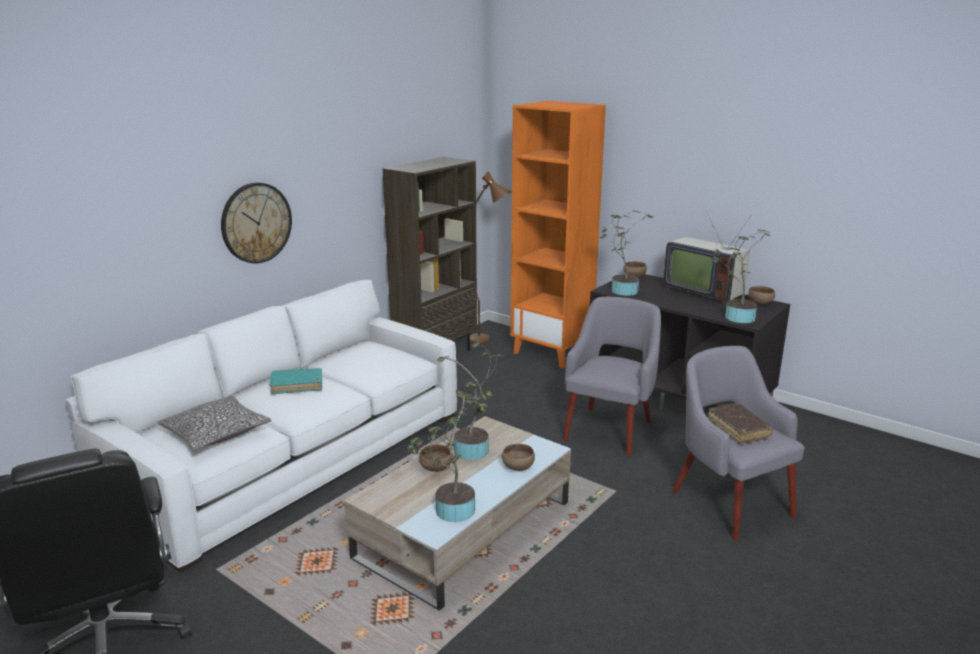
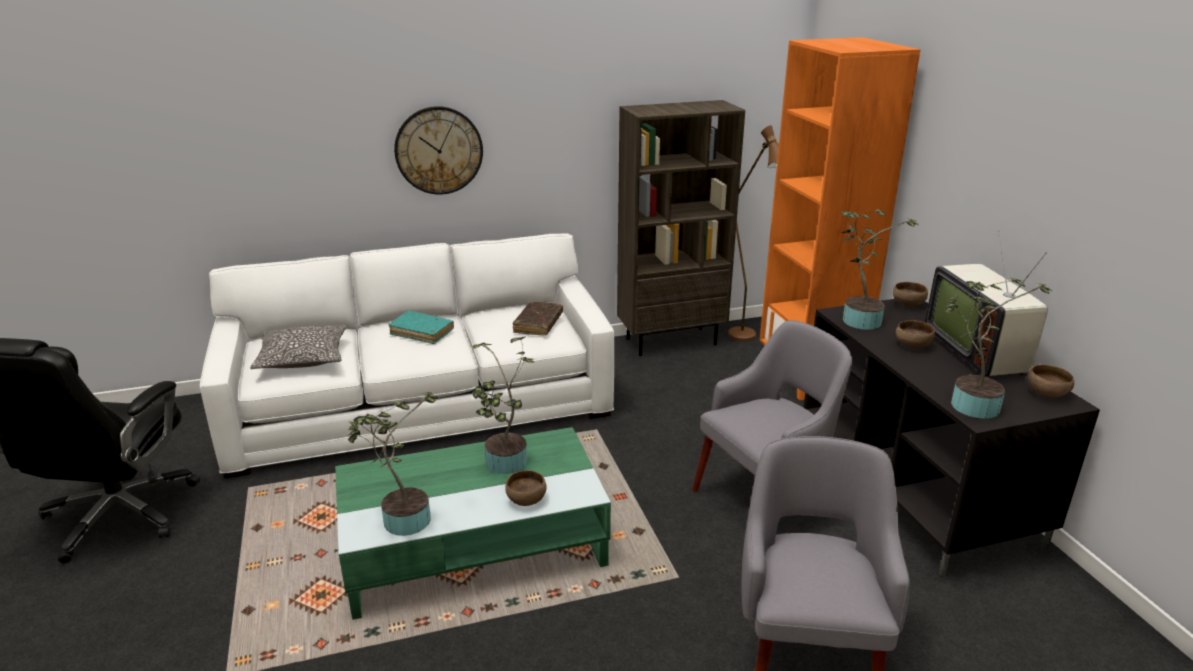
camera: 35 degrees right, 5 degrees up
beige coffee table [344,416,571,611] -> green coffee table [335,427,611,620]
brown bowl [419,444,452,472] -> brown bowl moved to [896,320,935,349]
brown book [708,403,773,444] -> brown book moved to [513,302,563,335]

